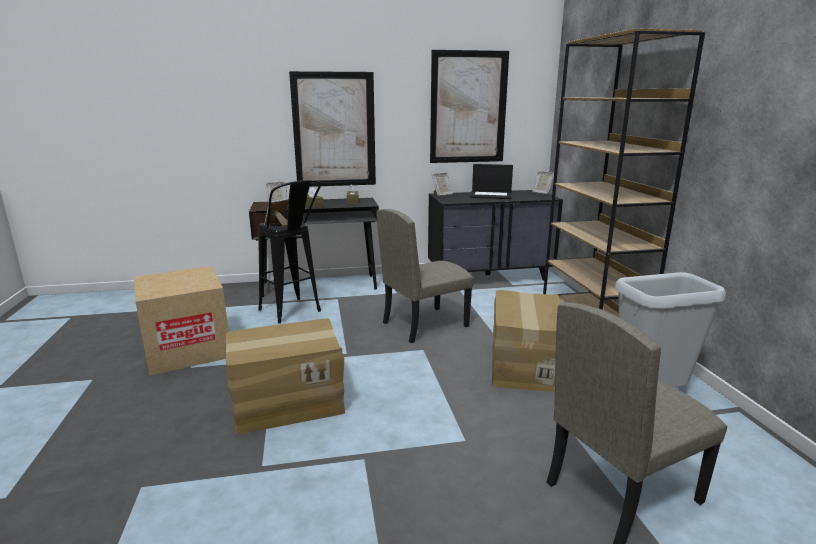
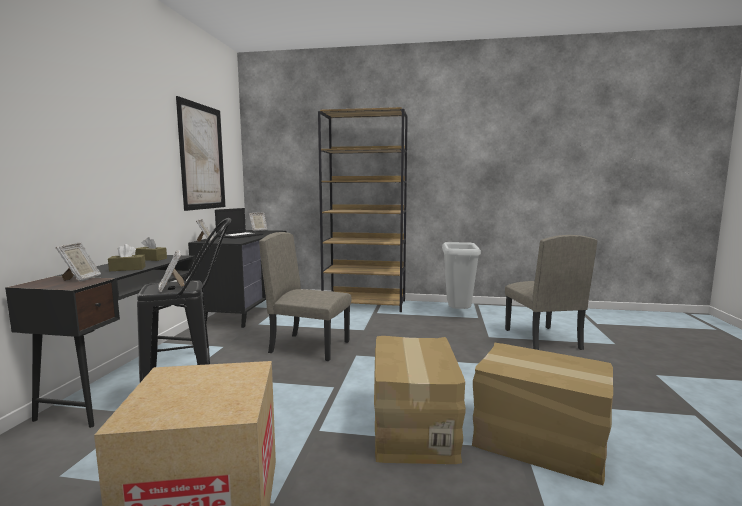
camera: 70 degrees left, 10 degrees down
picture [289,71,376,187] -> none
beige chair [376,209,474,343] -> beige chair turned 120 degrees clockwise [259,232,351,361]
cardboard box [492,290,561,392] -> cardboard box moved to [472,342,613,485]

